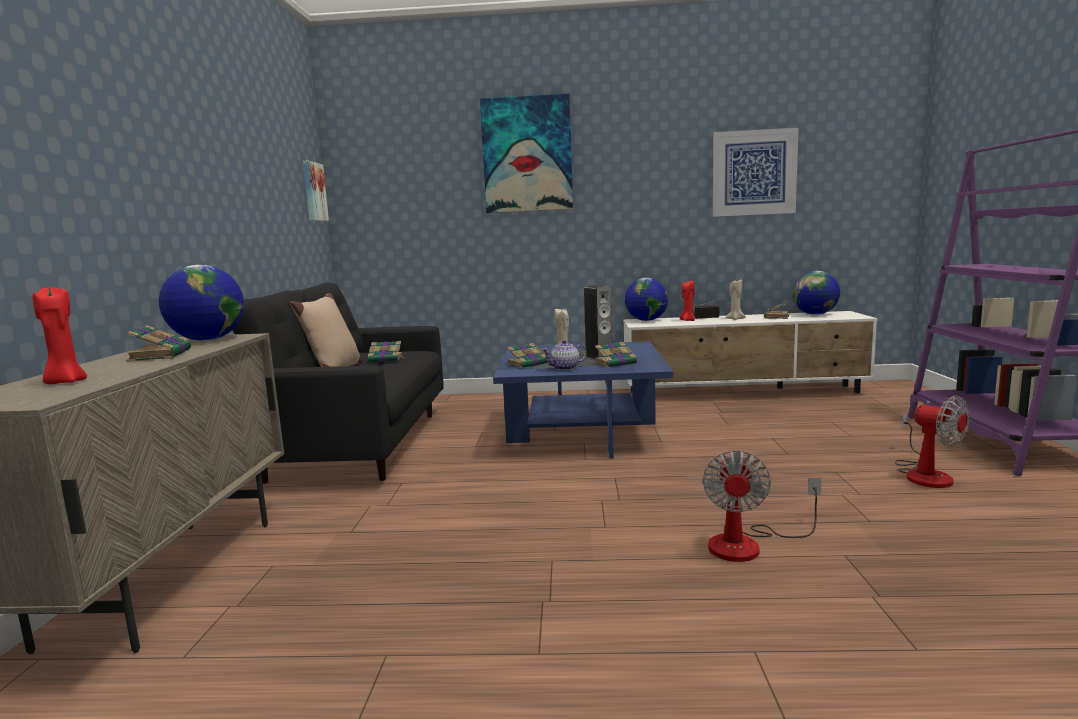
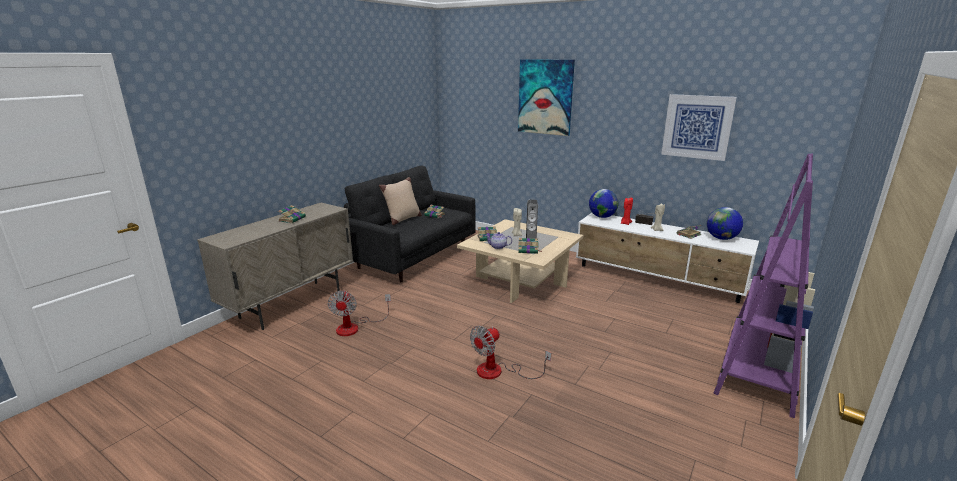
camera: 30 degrees right, 10 degrees up
red candle [32,285,87,384] -> none
globe [159,265,244,341] -> none
picture [303,161,329,221] -> none
blue coffee table [493,341,673,458] -> beige coffee table [457,219,583,303]
fan [895,395,970,488] -> fan moved to [328,290,391,336]

